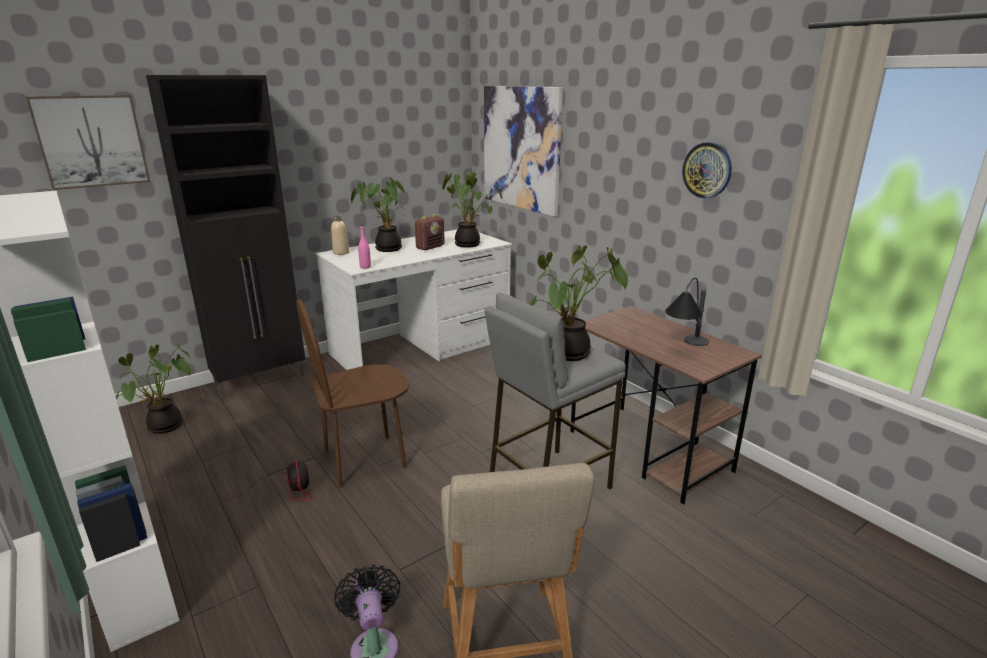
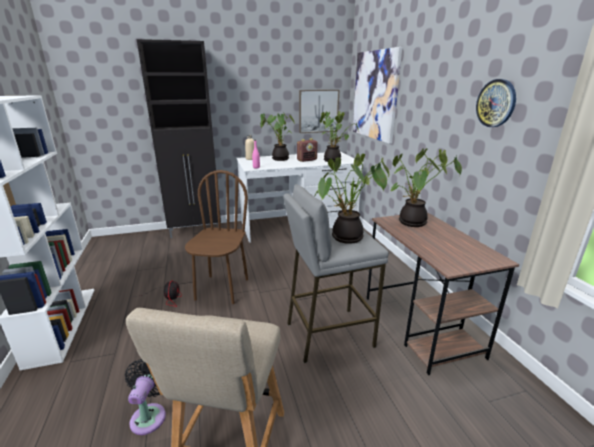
camera: 20 degrees right, 0 degrees up
picture [26,95,151,190] -> picture moved to [299,90,339,133]
potted plant [116,343,191,434] -> potted plant moved to [391,148,462,227]
brown chair [296,300,409,488] -> brown chair turned 105 degrees clockwise [185,170,248,304]
table lamp [665,278,709,346] -> none

